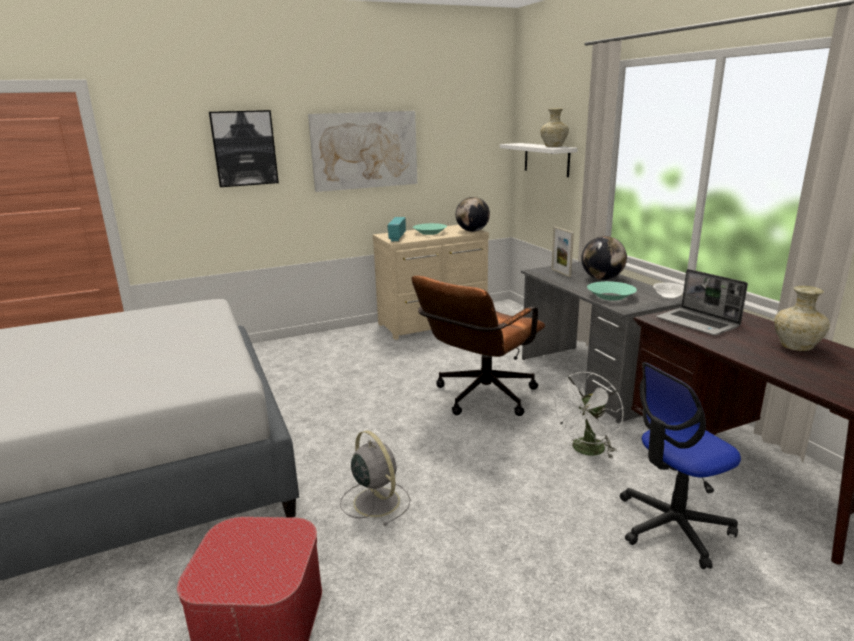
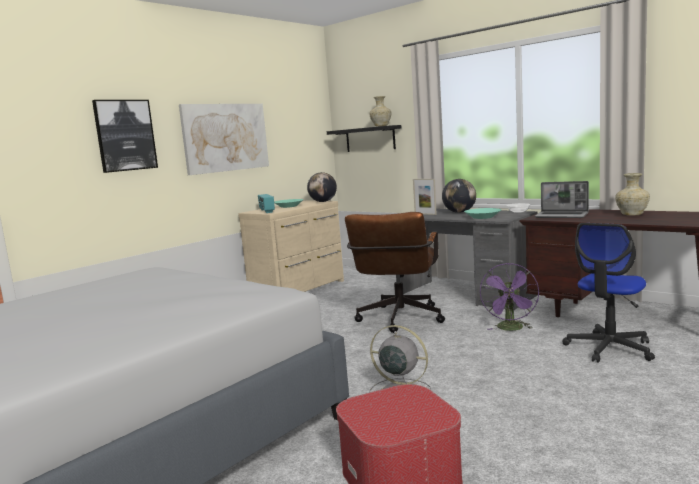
camera: 25 degrees left, 10 degrees down
white shelf [500,143,578,177] -> black shelf [327,125,401,152]
white fan [550,372,624,458] -> purple fan [480,263,539,331]

